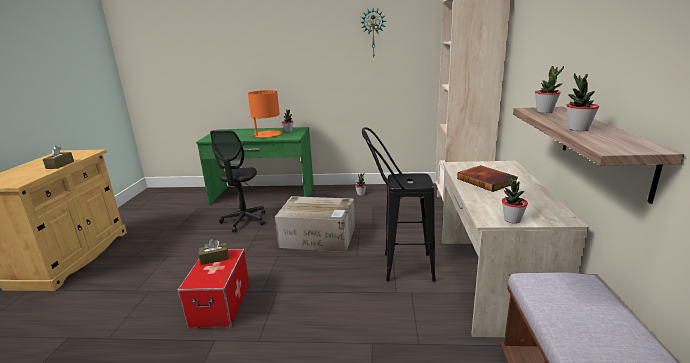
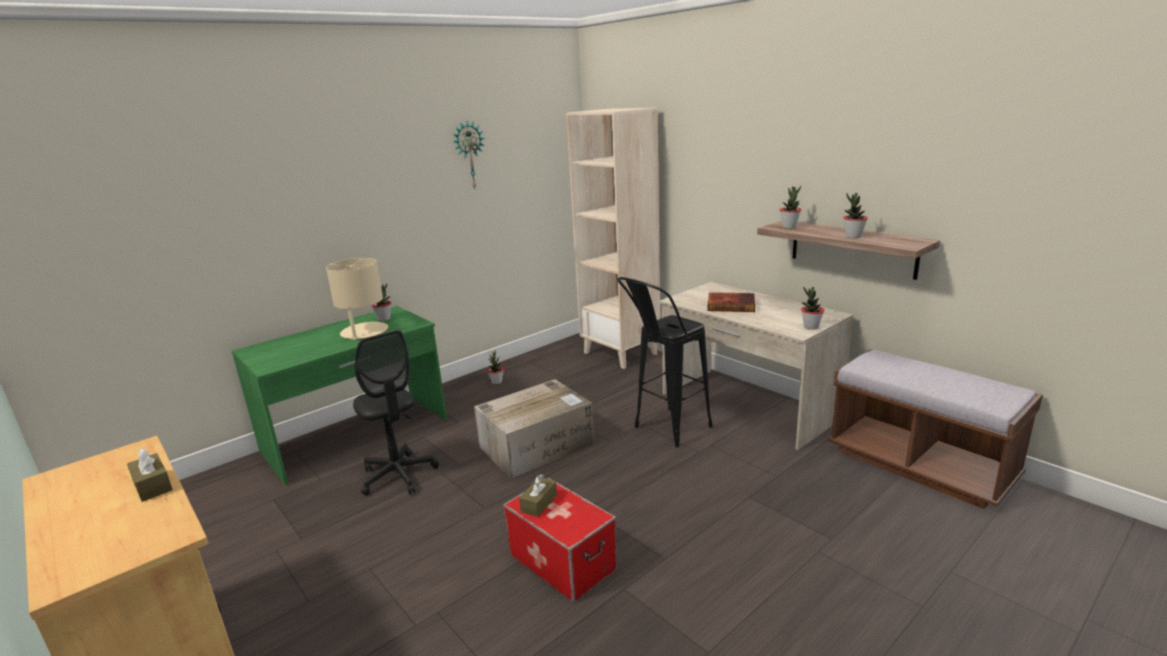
camera: 45 degrees left, 0 degrees up
orange table lamp [248,90,282,138] -> beige table lamp [326,258,388,340]

